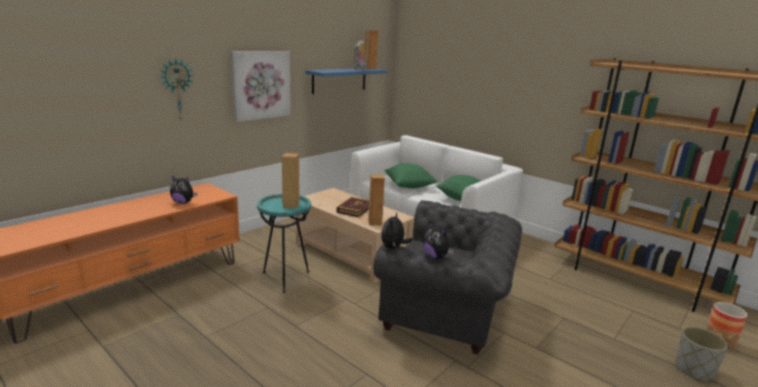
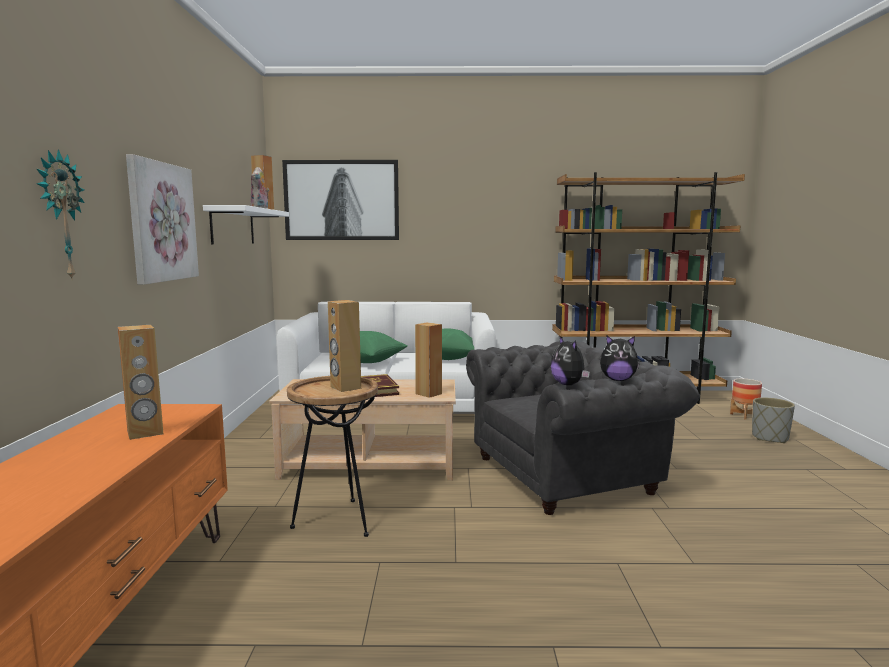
camera: 40 degrees left, 10 degrees down
plush toy [170,176,197,204] -> brown speaker [118,325,163,440]
turquoise side table [257,194,311,293] -> brown side table [287,376,378,537]
blue shelf [305,68,388,94] -> white shelf [203,205,289,245]
none -> picture [282,160,399,240]

